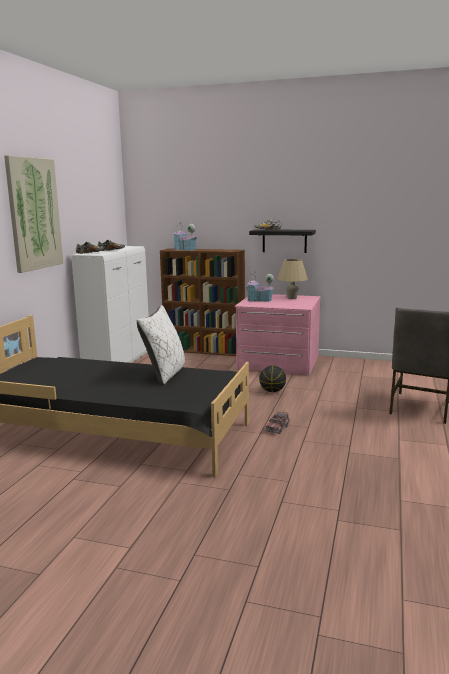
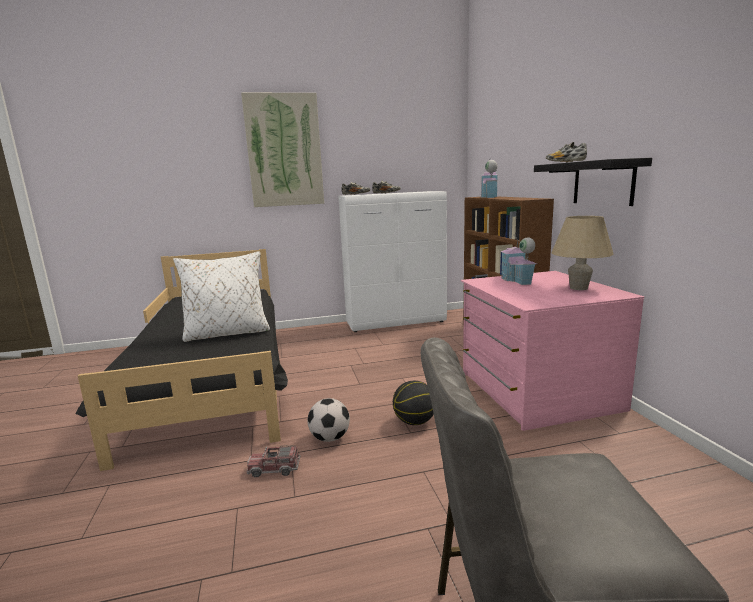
camera: 60 degrees right, 0 degrees up
none -> football [307,398,350,442]

